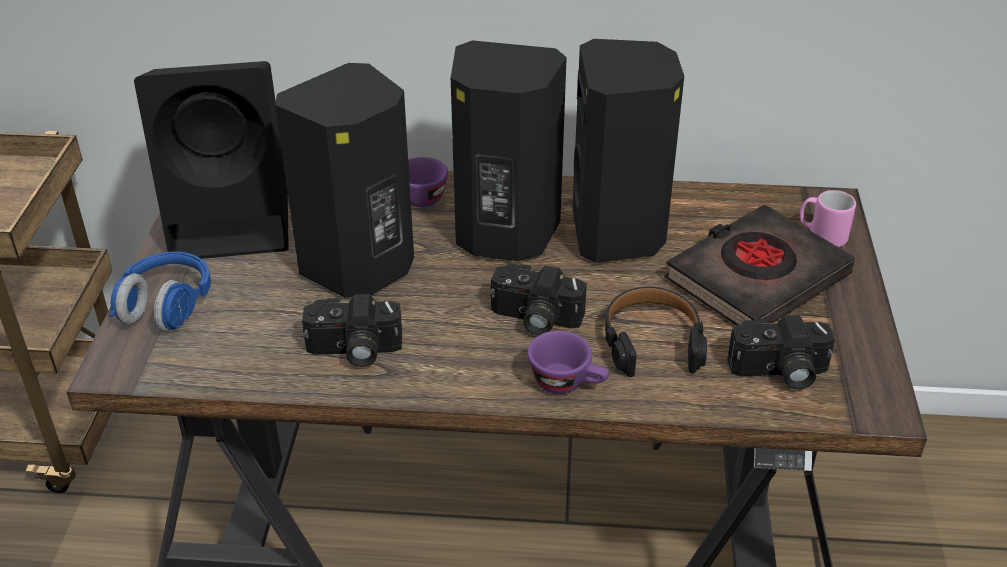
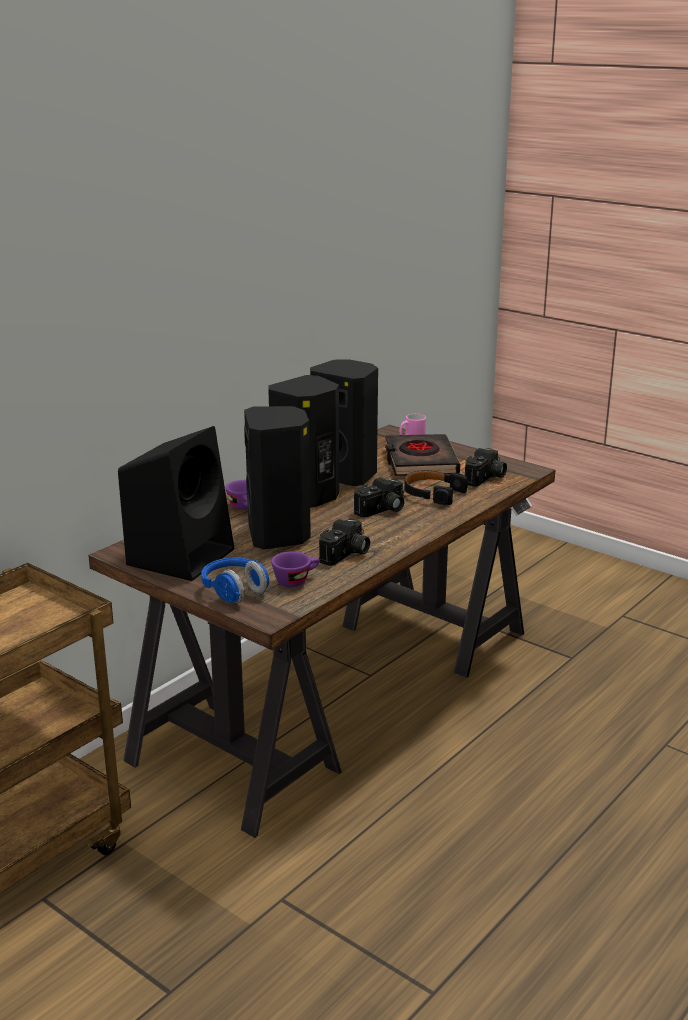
camera: 55 degrees left, 15 degrees down
purple cup [527,331,609,394] -> purple cup moved to [271,552,319,587]

